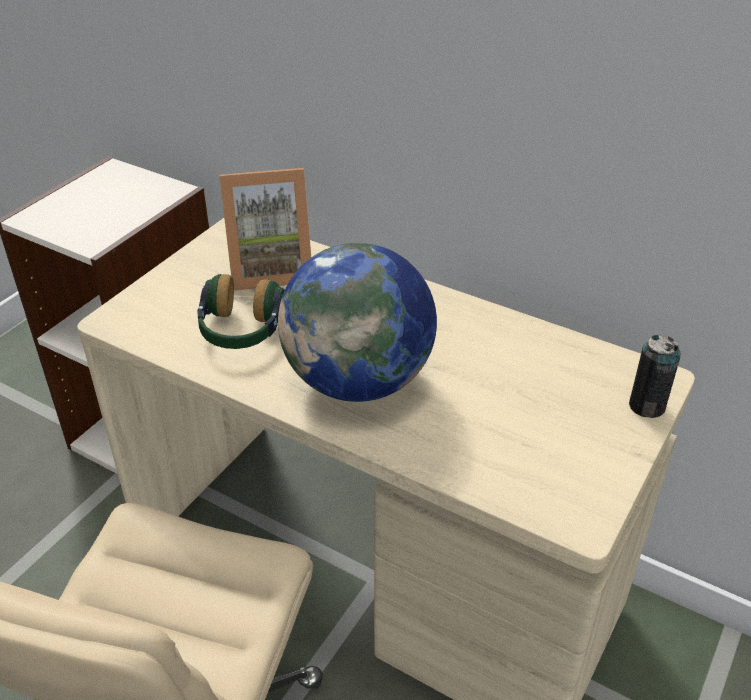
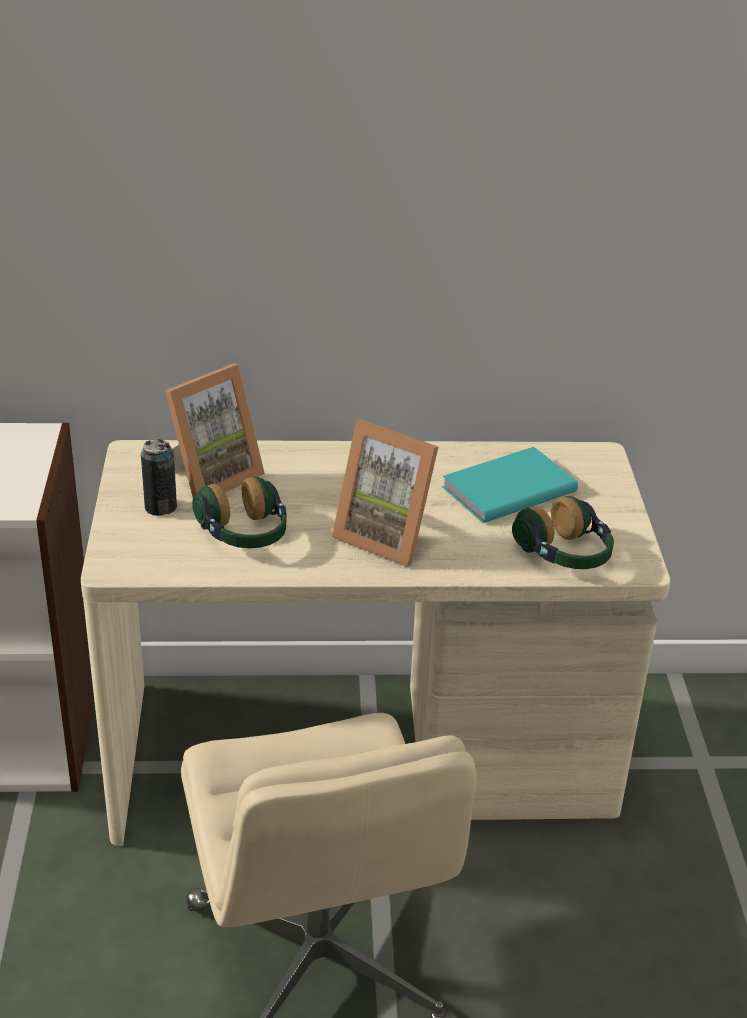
camera: 35 degrees left, 5 degrees down
globe [278,243,437,402] -> picture frame [332,420,438,567]
can [629,334,681,418] -> can moved to [141,439,177,516]
none -> turquoise book [442,447,578,523]
none -> headphones [512,496,614,569]

